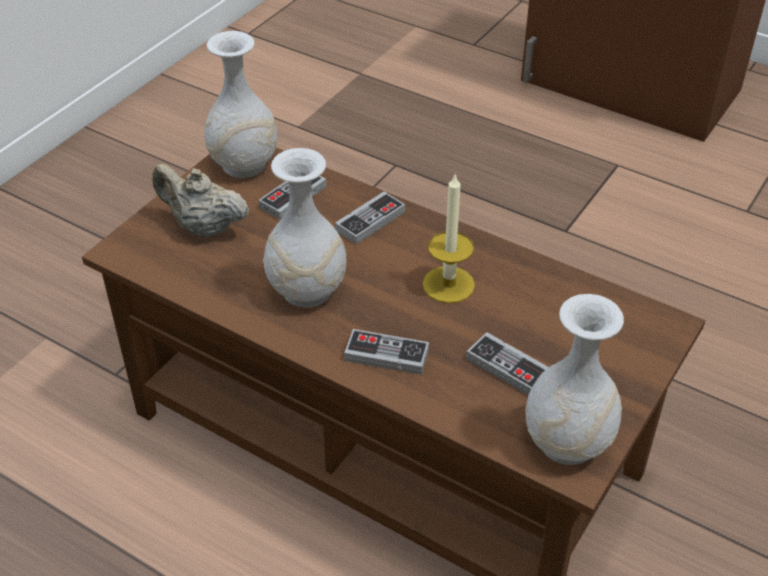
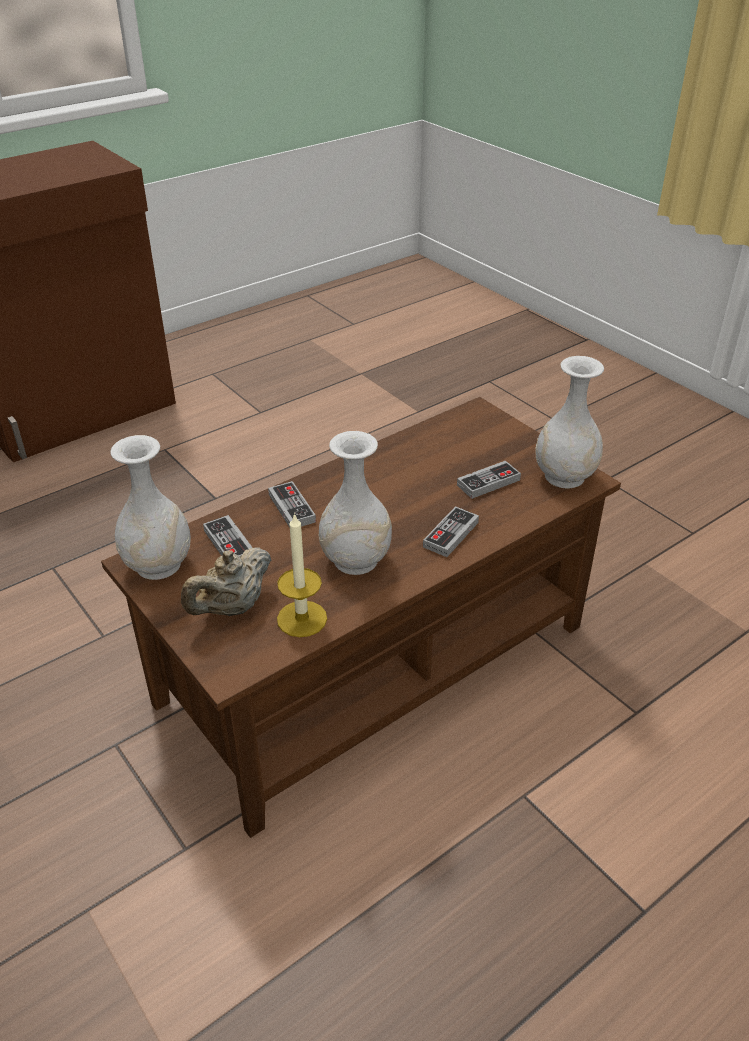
camera: 70 degrees left, 5 degrees down
candle [423,173,475,303] -> candle moved to [277,513,327,637]

